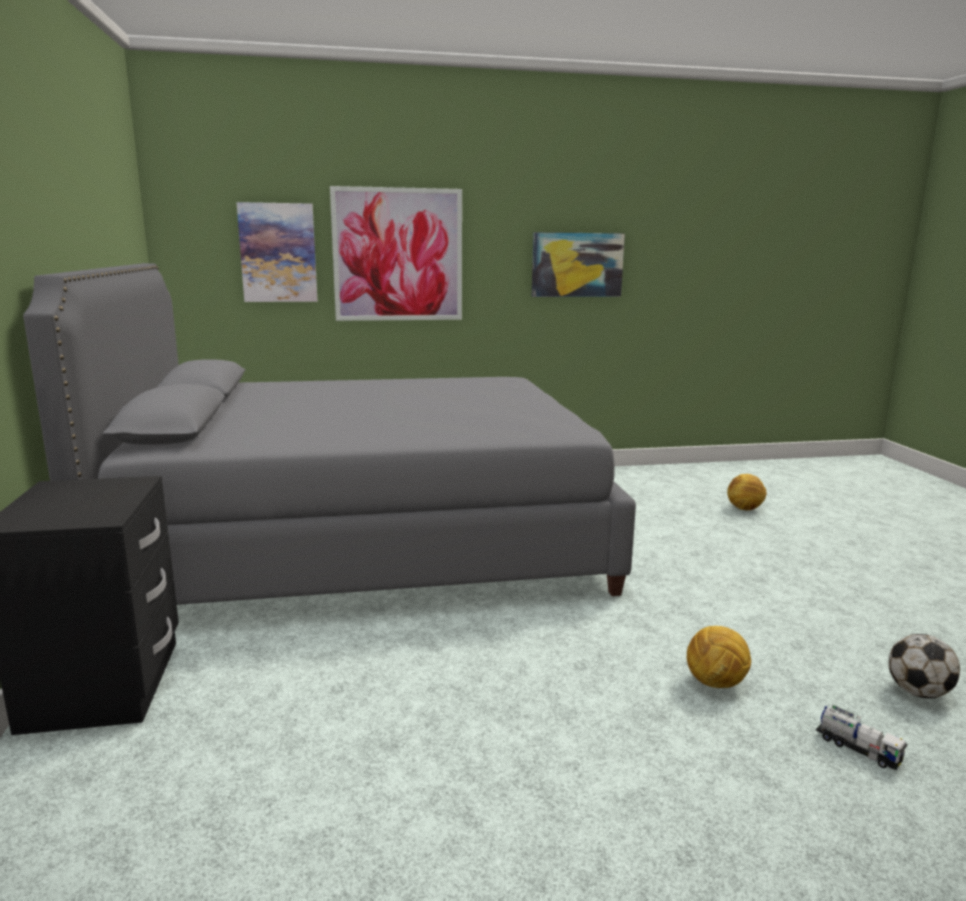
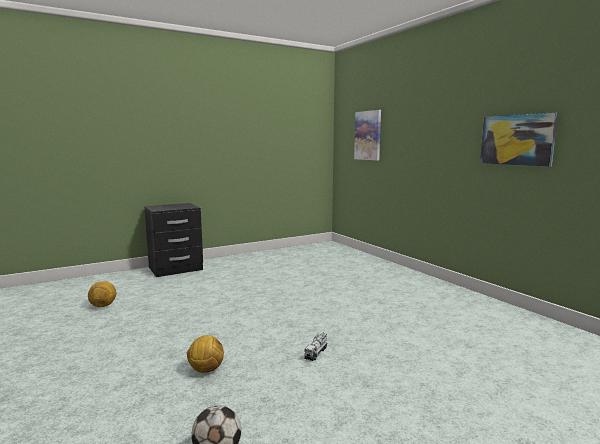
camera: 70 degrees right, 5 degrees down
grey bed [23,263,636,605] -> none
picture [330,186,462,321] -> none
football [727,474,767,510] -> football moved to [88,281,116,307]
toy truck [816,704,907,770] -> toy truck moved to [304,333,328,361]

